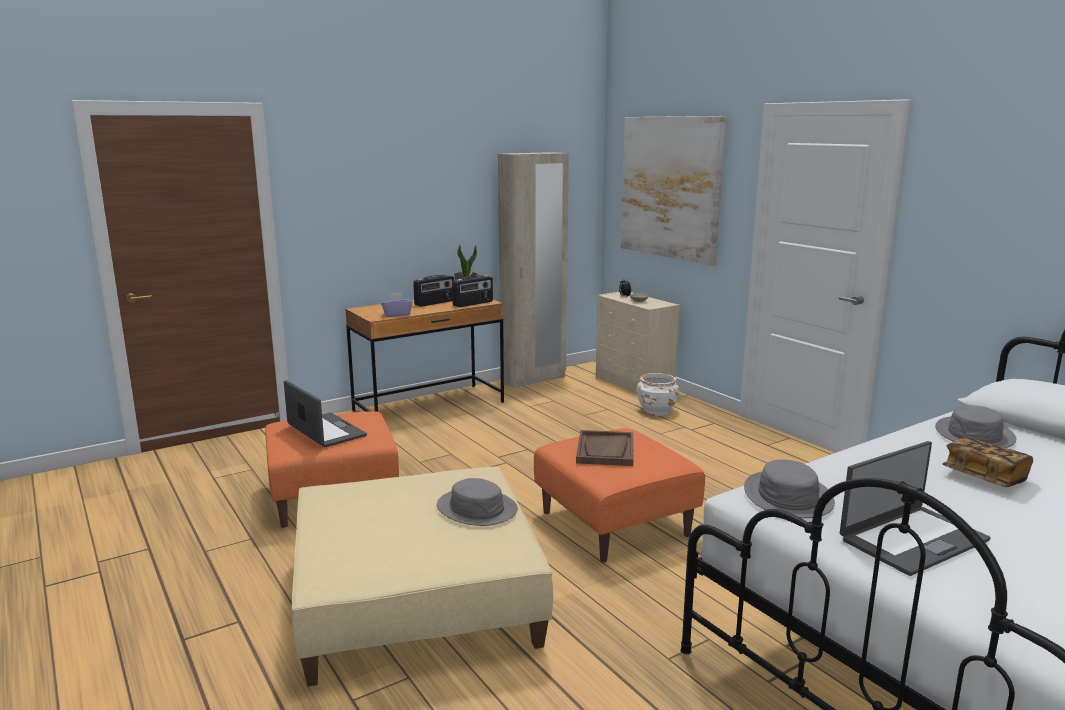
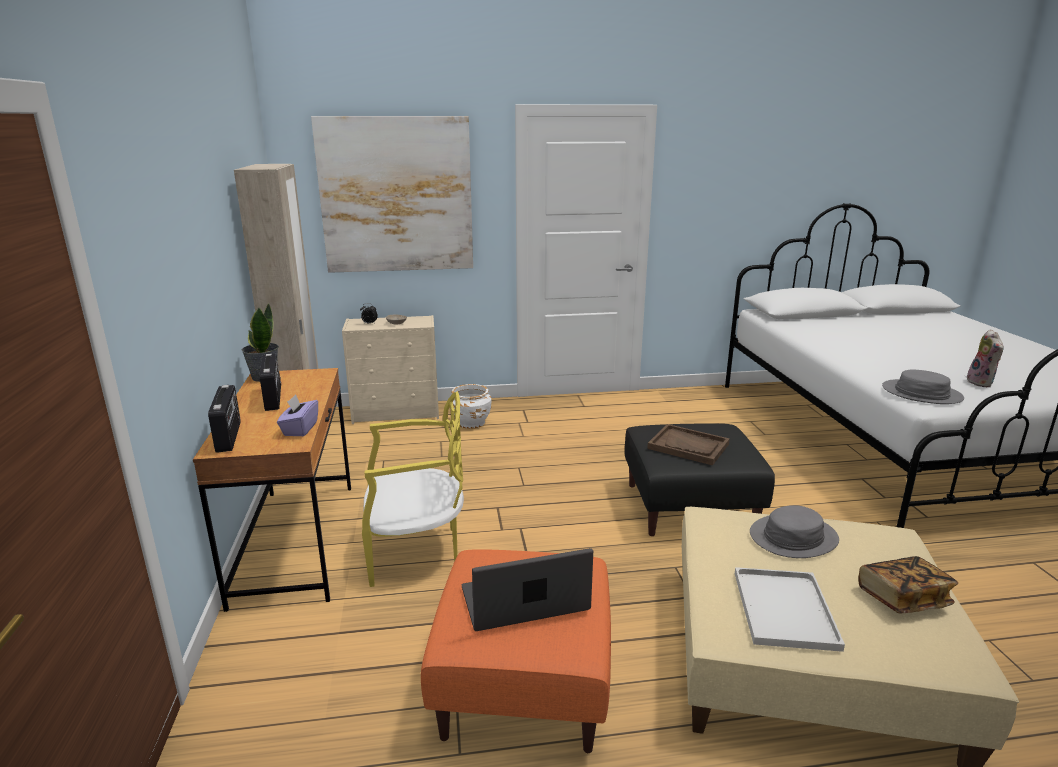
camera: 65 degrees left, 5 degrees up
radio [452,275,493,307] -> radio moved to [208,385,241,453]
orange ottoman [534,428,705,563] -> black ottoman [625,424,775,536]
laptop [840,441,991,576] -> plush toy [967,329,1004,387]
grey hat [935,405,1016,448] -> none
book [943,437,1033,487] -> book moved to [858,556,958,613]
none -> yellow chair [362,391,464,587]
none -> white tray [735,567,845,652]

